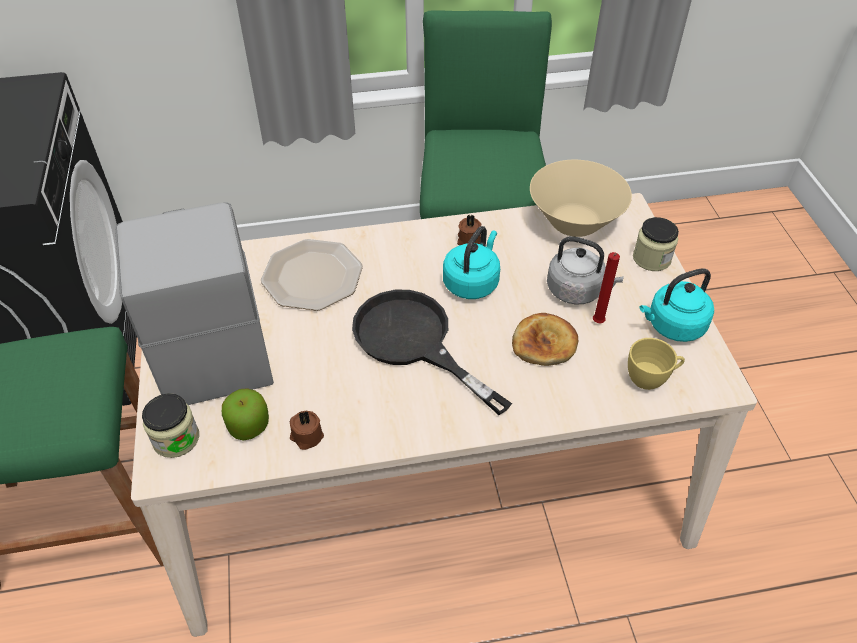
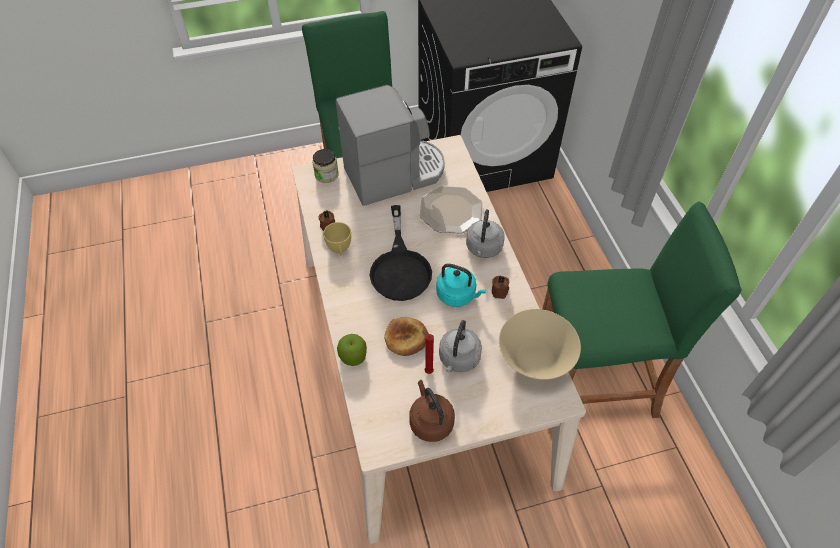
camera: 85 degrees right, 5 degrees up
apple [222,388,269,441] -> apple moved to [337,334,367,366]
black frying pan [352,290,512,415] -> black frying pan turned 135 degrees clockwise [370,205,432,301]
yellow cup [628,338,685,390] -> yellow cup moved to [323,222,351,255]
jar [633,217,679,271] -> none
turquoise kettle [640,268,714,342] -> brown kettle [409,380,455,442]
none -> grey kettle [466,209,505,258]

